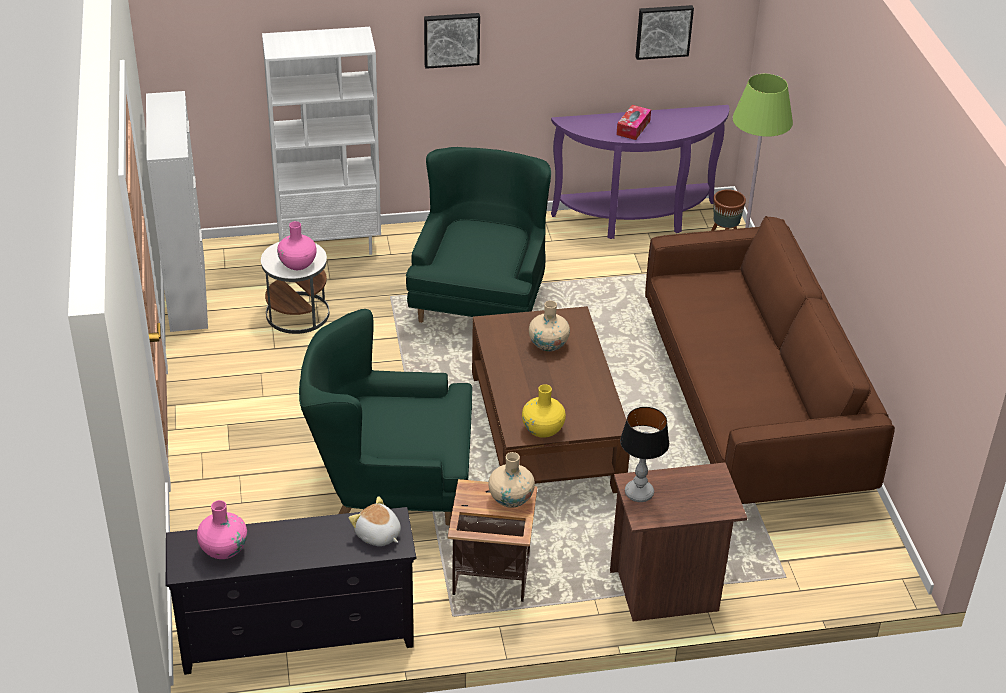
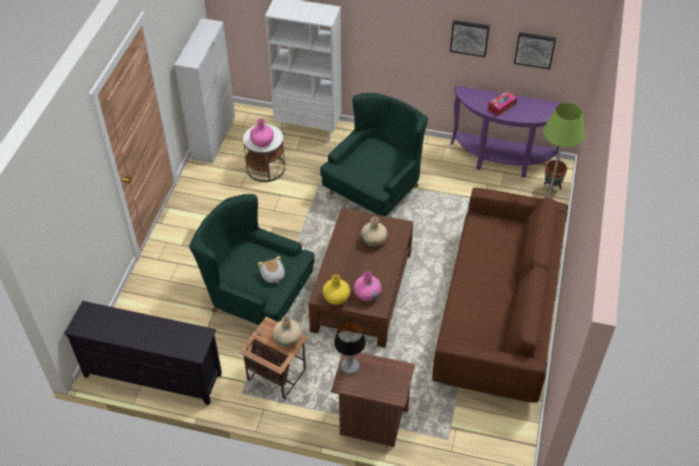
camera: 25 degrees right, 10 degrees up
pink vase [197,500,247,559] -> pink vase moved to [354,271,381,301]
plush toy [349,496,401,546] -> plush toy moved to [258,256,285,284]
picture [424,13,480,69] -> picture moved to [450,20,490,57]

